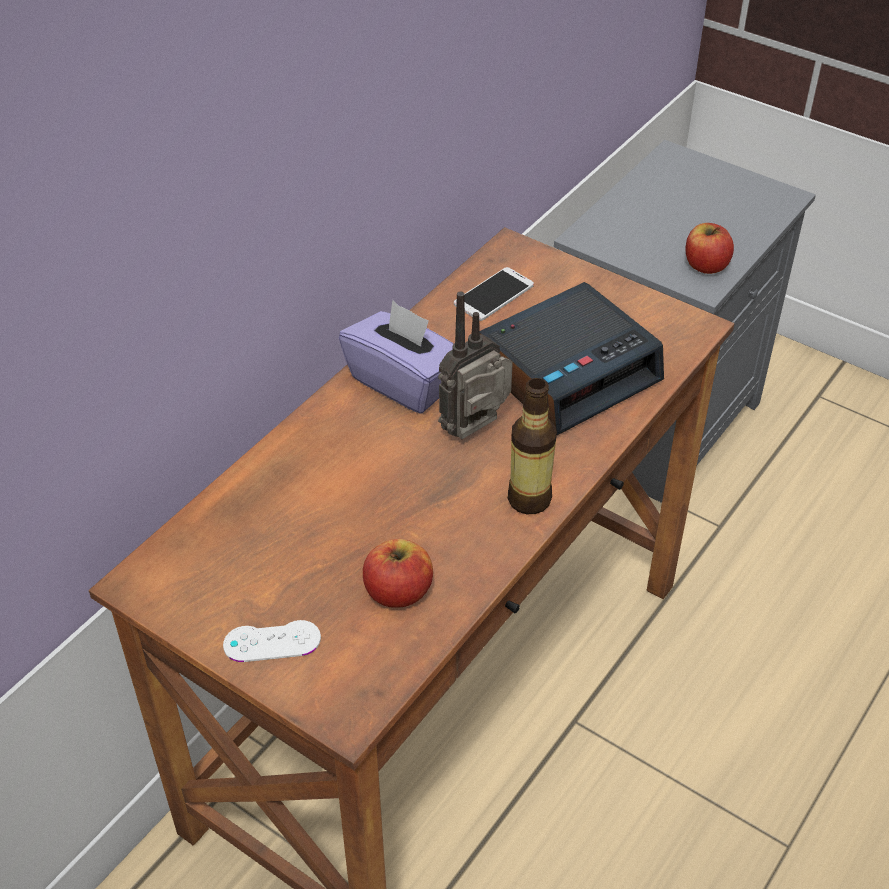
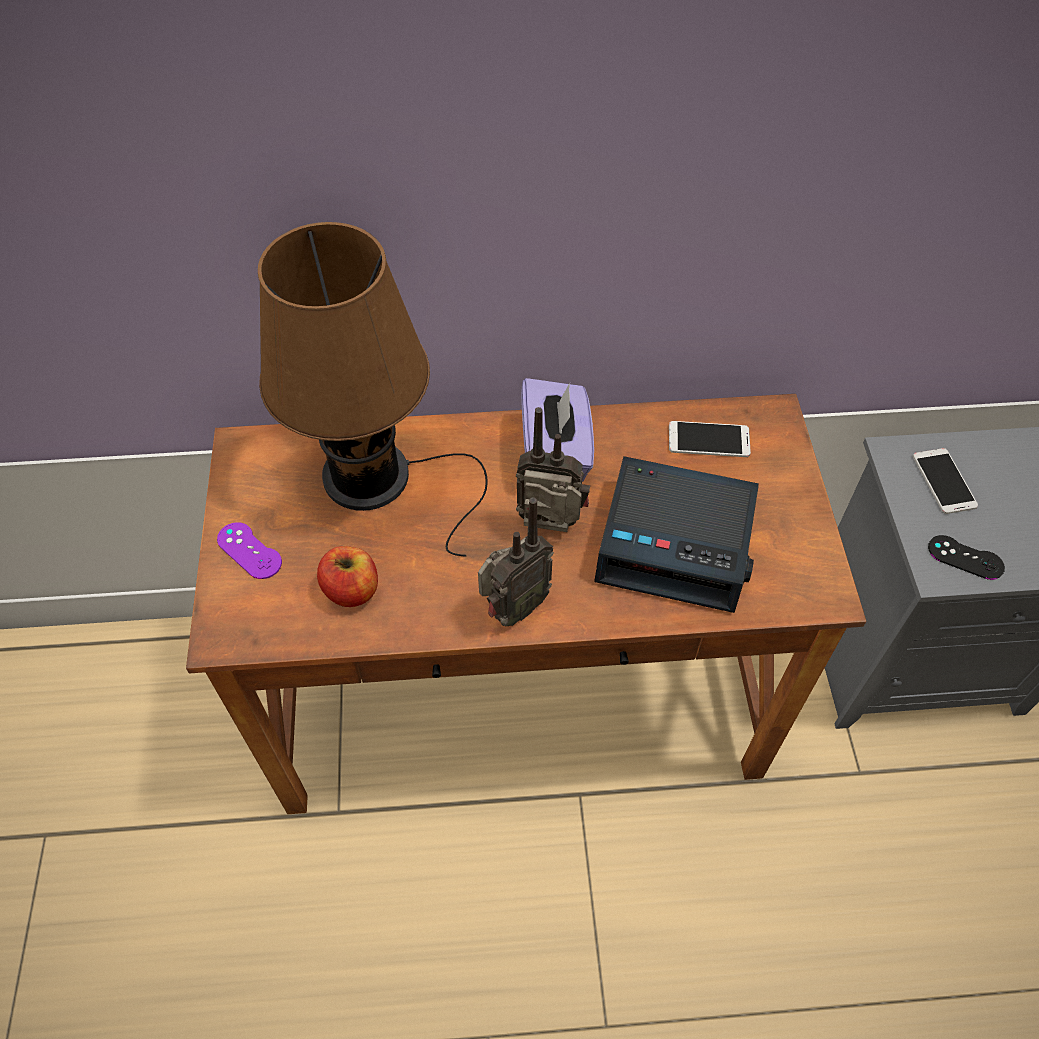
camera: 50 degrees right, 10 degrees up
white game controller [223,620,321,662] -> purple game controller [217,522,282,579]
bottle [508,378,557,514] -> radio [478,497,554,627]
apple [685,223,734,274] -> black game controller [928,535,1005,580]
none -> brown table lamp [258,222,488,557]
none -> phone [913,448,978,514]

